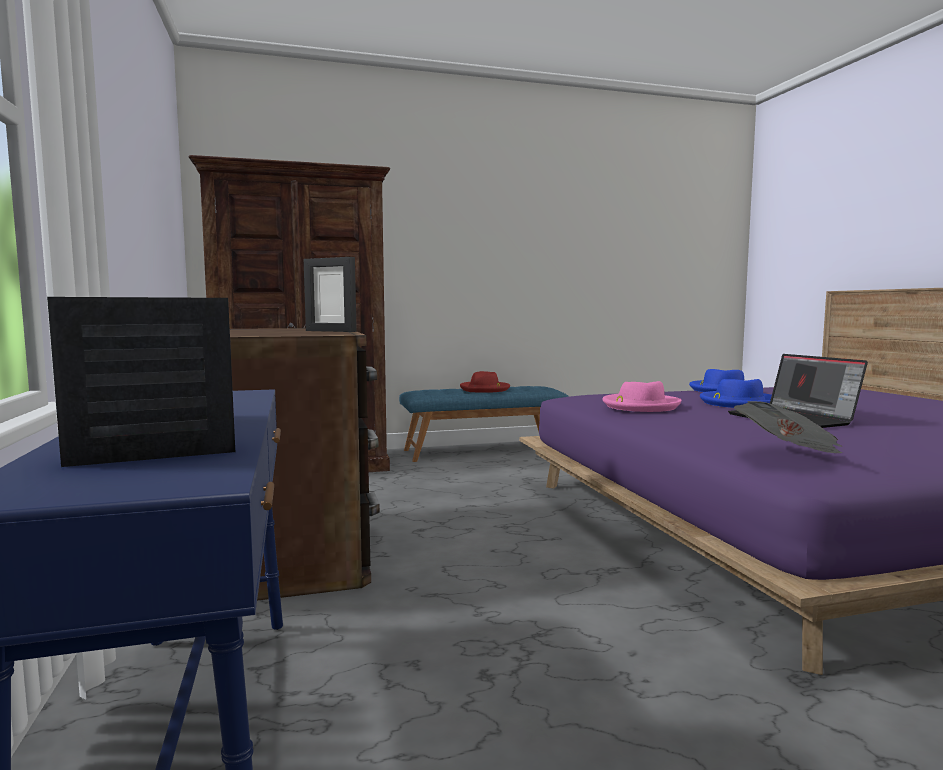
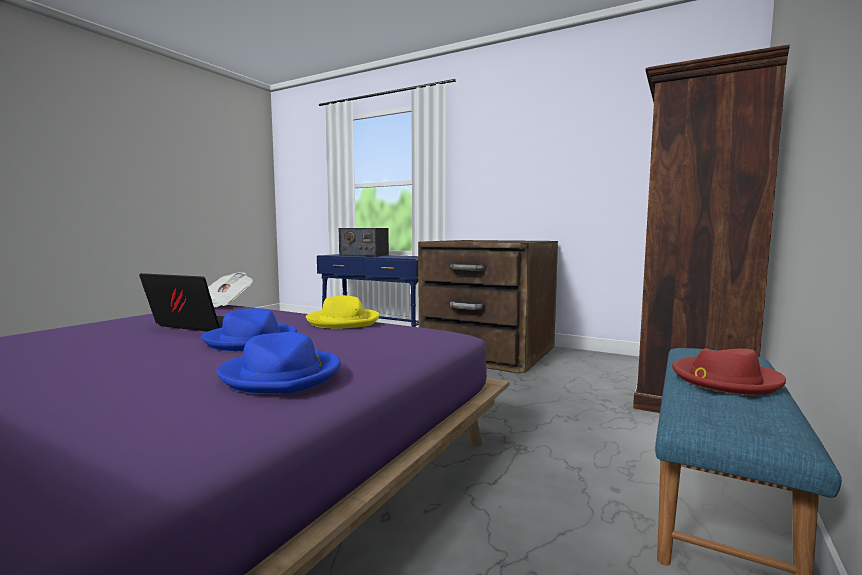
camera: 135 degrees right, 0 degrees up
picture frame [304,257,357,332] -> none
pink hat [603,381,682,412] -> yellow hat [306,295,380,329]

